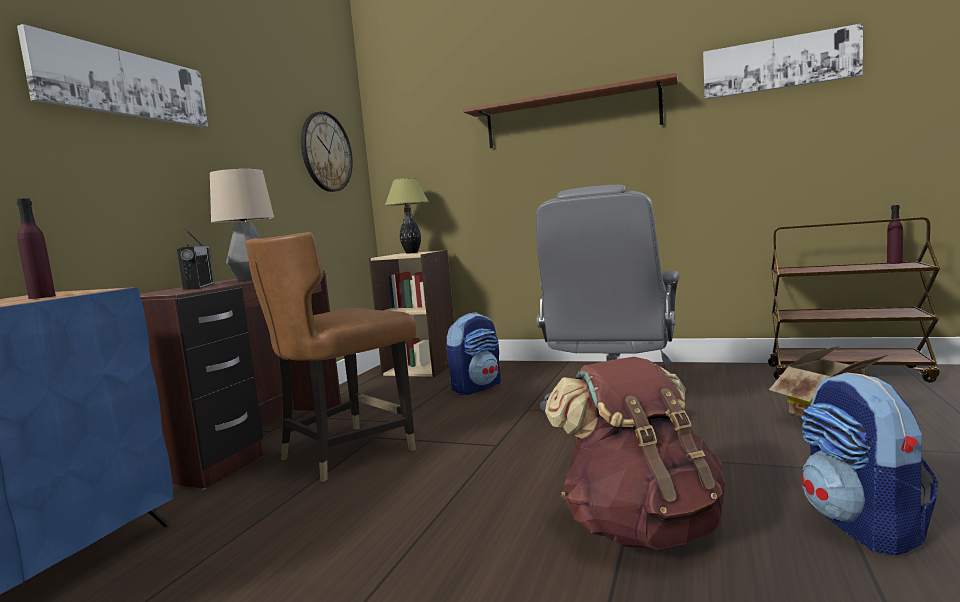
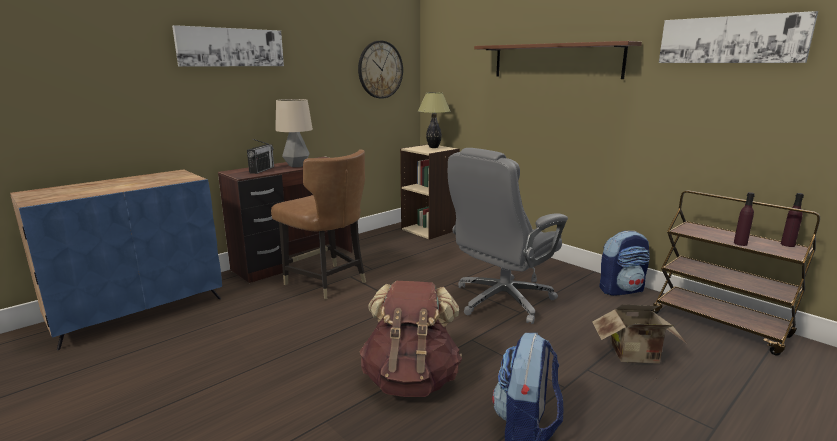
camera: 25 degrees right, 10 degrees up
purple bottle [17,198,56,299] -> purple bottle moved to [734,192,755,246]
brown chair [245,232,416,482] -> brown chair turned 120 degrees counterclockwise [271,149,366,299]
backpack [446,313,501,395] -> backpack moved to [599,231,650,296]

